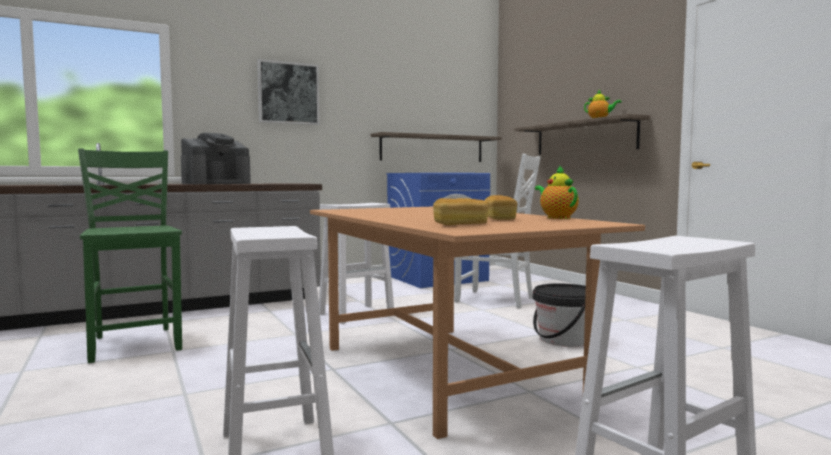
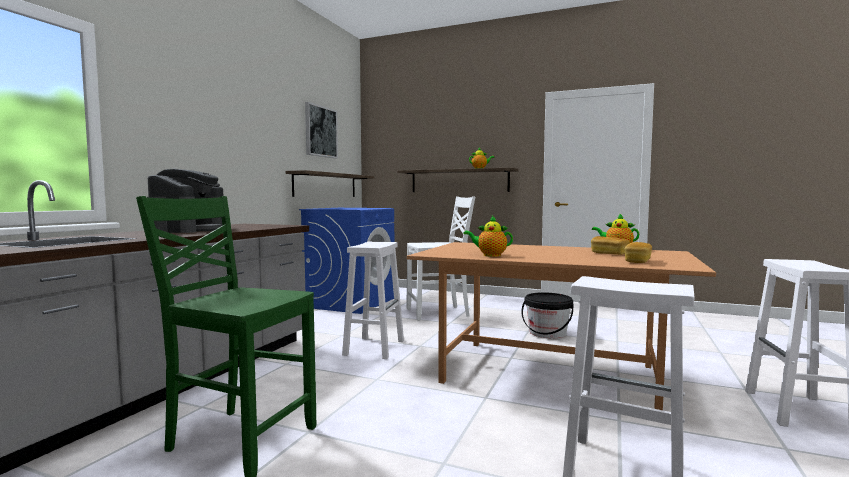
camera: 40 degrees left, 0 degrees up
picture [257,59,320,125] -> picture moved to [305,102,338,158]
none -> teapot [463,216,513,257]

